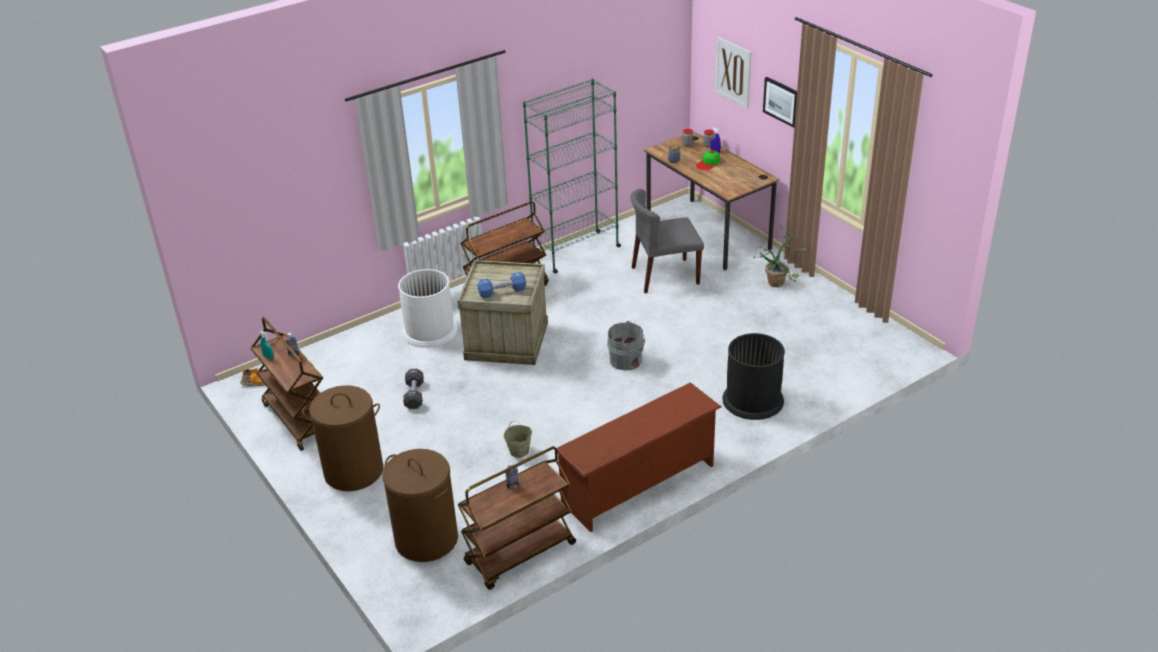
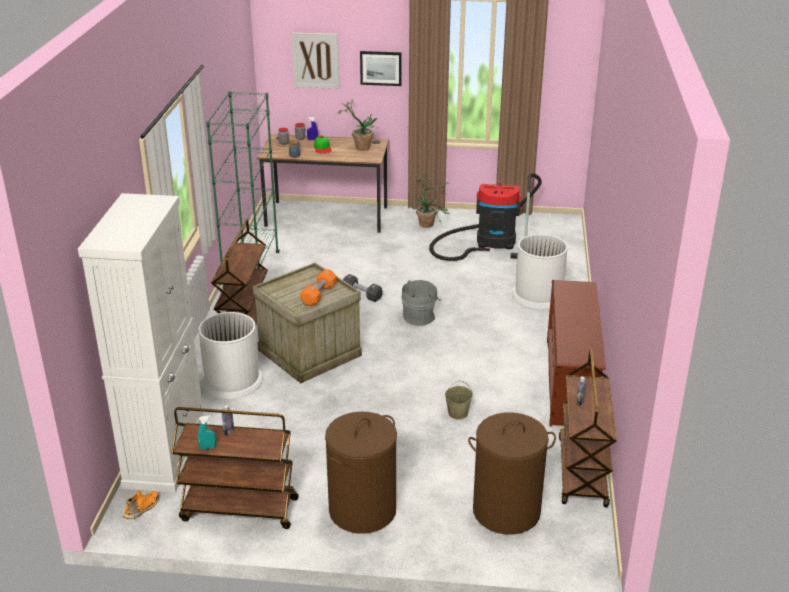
camera: 50 degrees left, 5 degrees down
black dumbbell [403,369,424,409] -> black dumbbell moved to [343,274,382,302]
blue dumbbell [478,272,526,298] -> orange dumbbell [300,269,337,307]
grey chair [631,189,704,293] -> none
black trash can [723,333,785,420] -> white trash can [512,234,568,309]
none -> white cabinet [78,193,204,493]
none -> potted plant [338,100,377,151]
none -> vacuum cleaner [429,173,542,261]

